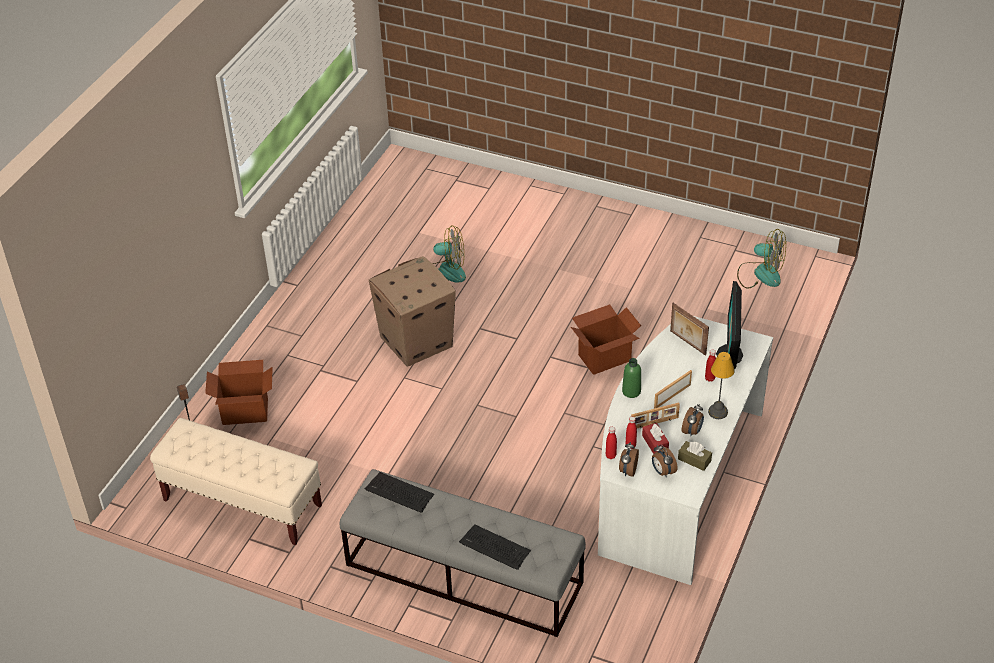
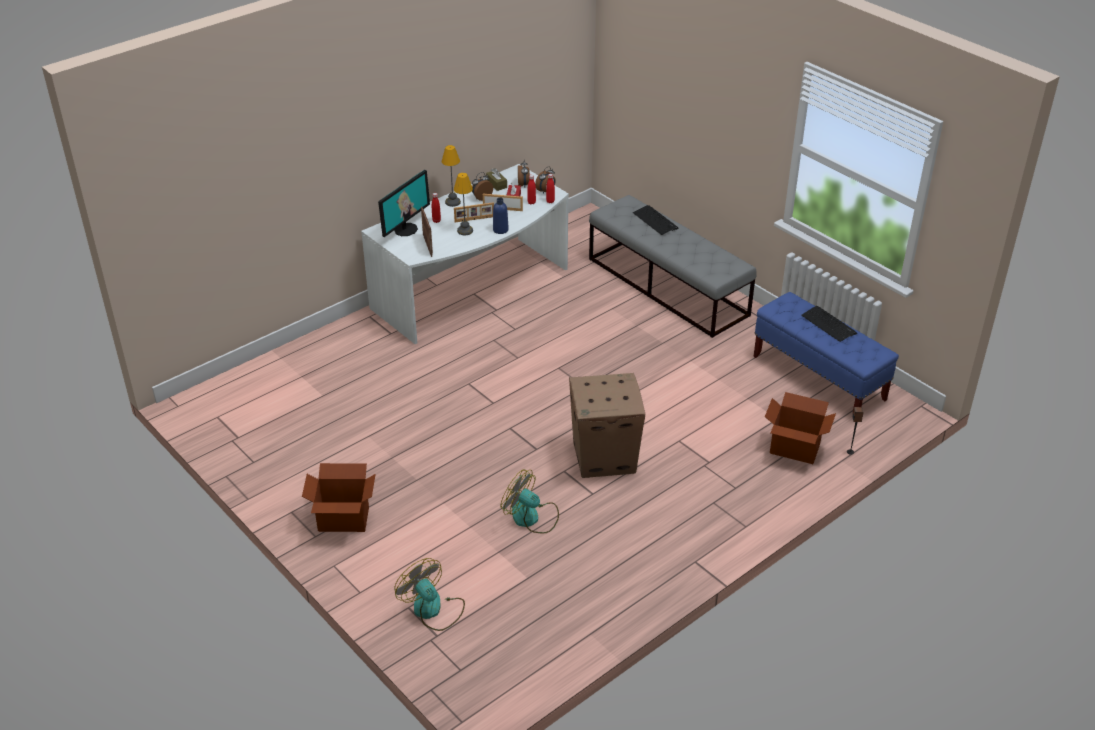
camera: 155 degrees left, 5 degrees down
beige bench [150,418,322,545] -> blue bench [753,292,899,411]
keyboard [365,472,434,513] -> keyboard moved to [801,306,857,342]
cardboard box [571,305,641,375] -> cardboard box moved to [302,463,376,532]
green bottle [622,358,641,398] -> blue bottle [493,197,509,234]
fan [737,229,786,289] -> fan moved to [395,558,465,631]
none -> table lamp [454,173,473,235]

